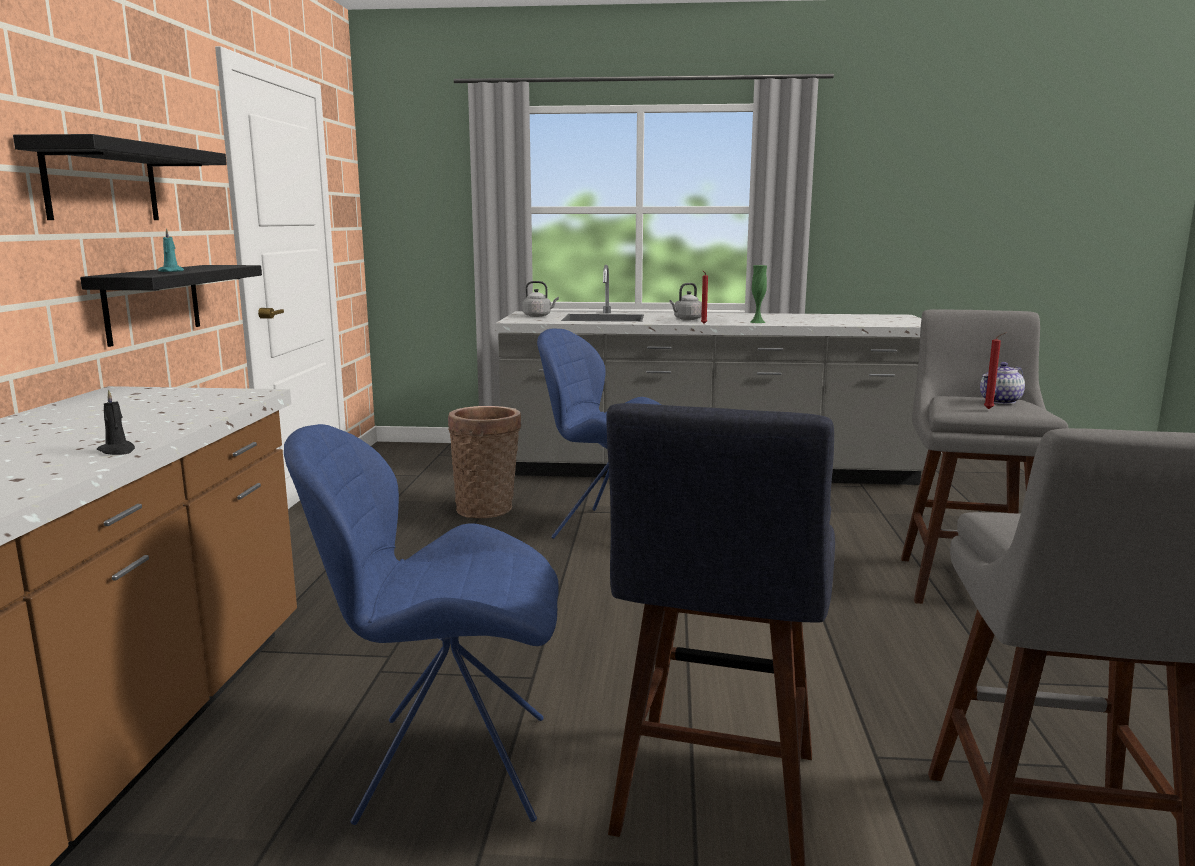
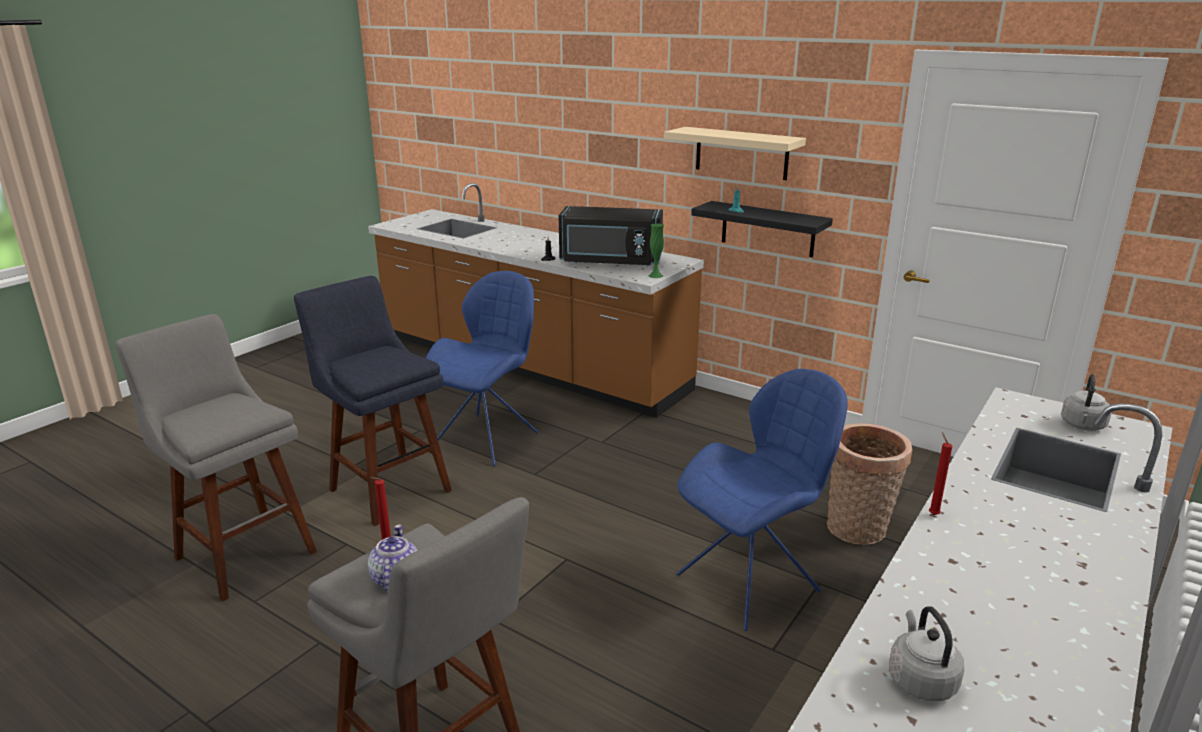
camera: 120 degrees right, 10 degrees up
black shelf [13,134,227,220] -> beige shelf [664,127,806,180]
grey kettle [669,283,702,320] -> grey kettle moved to [889,606,964,701]
green vase [750,265,767,323] -> green vase moved to [649,223,664,278]
none -> black microwave [558,206,663,267]

